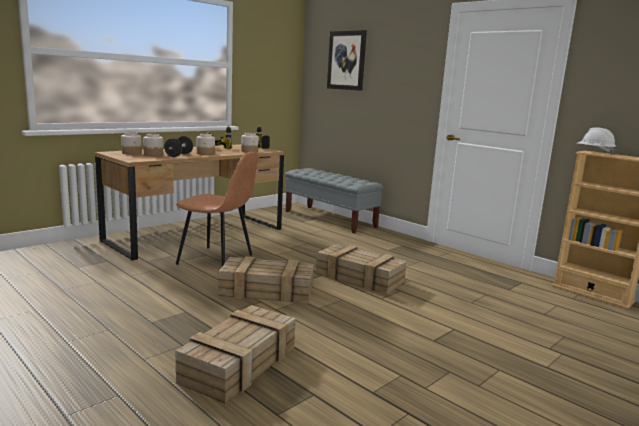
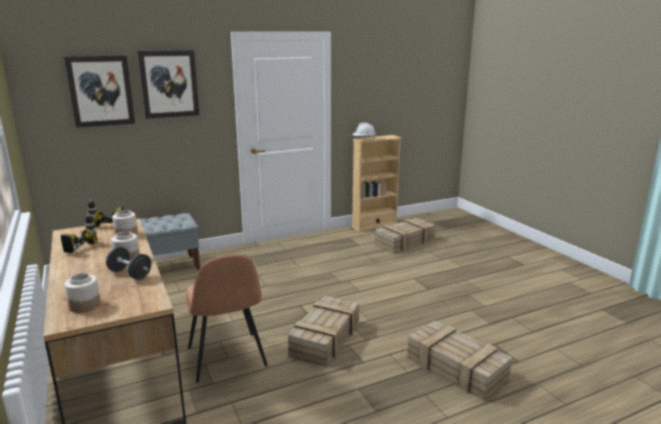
camera: 70 degrees left, 5 degrees up
jar [143,134,163,156] -> none
brown chair [176,151,258,266] -> brown chair turned 120 degrees clockwise [186,254,268,383]
crate [316,244,407,295] -> crate moved to [375,218,435,253]
none -> picture [138,50,199,119]

